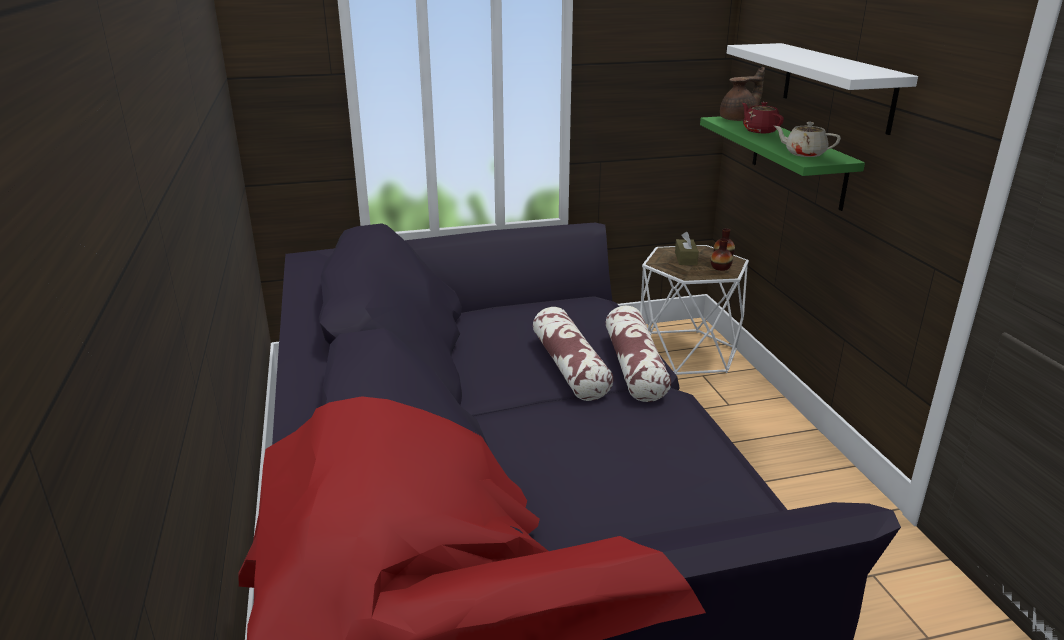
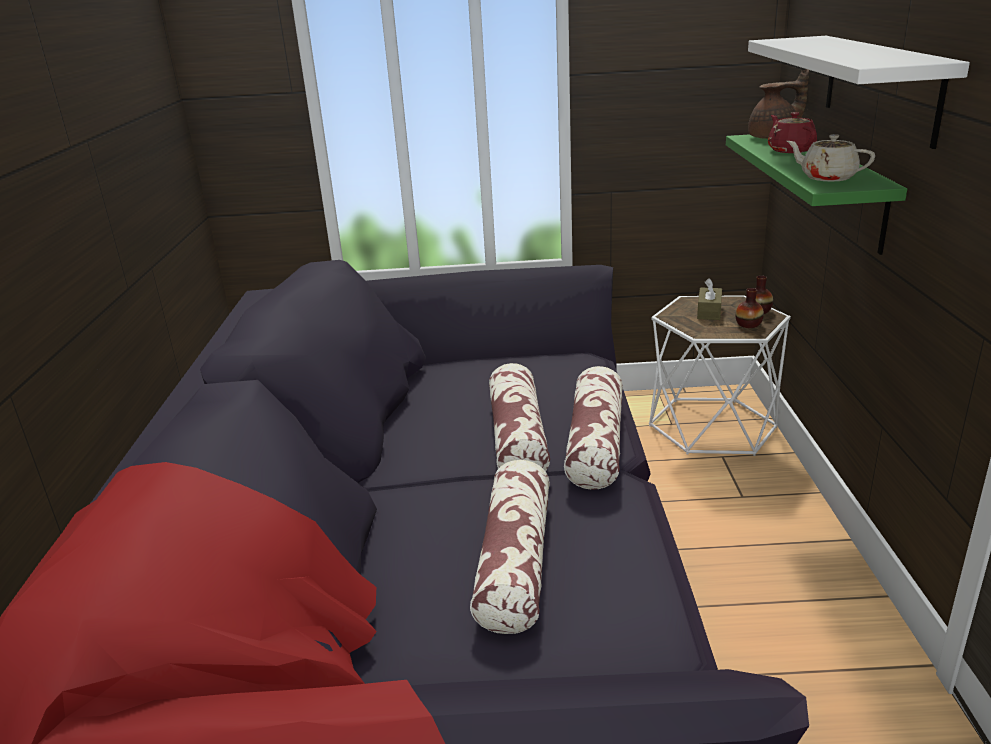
camera: 15 degrees right, 0 degrees up
none -> pillow [470,460,550,634]

